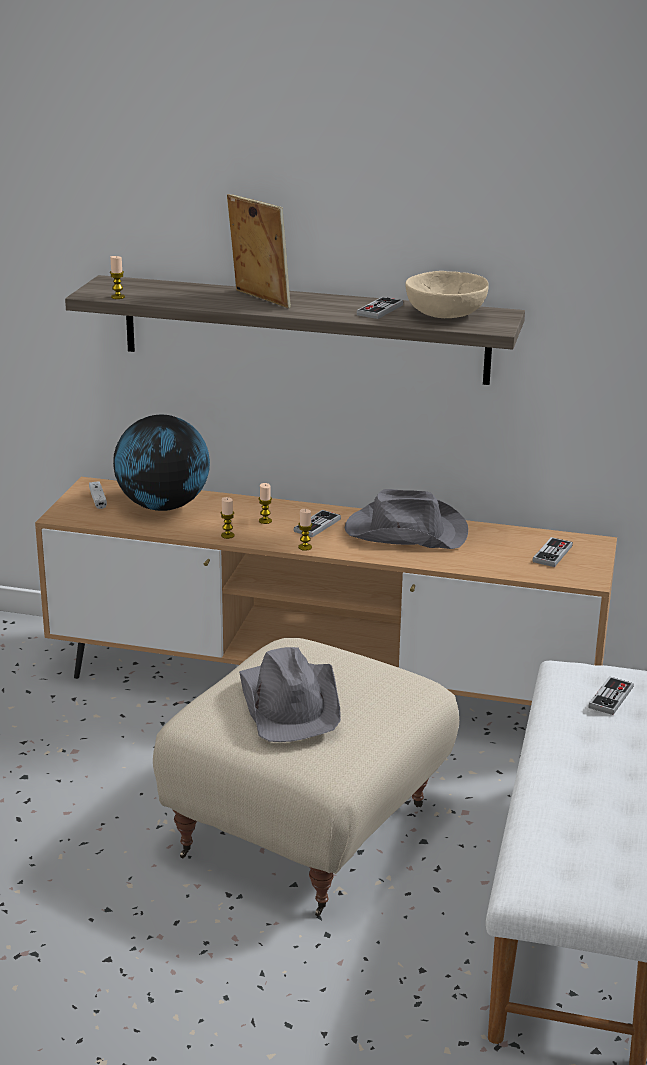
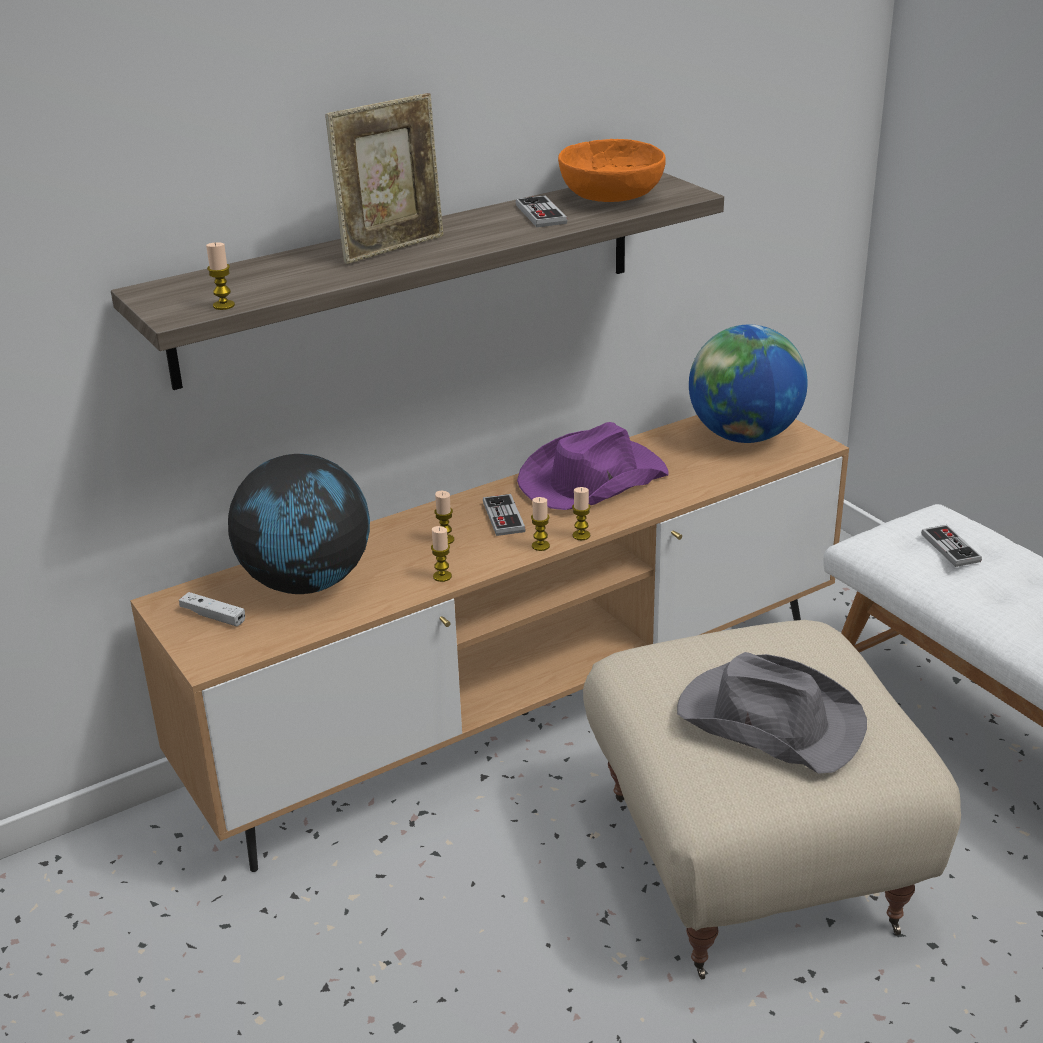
camera: 45 degrees left, 5 degrees up
picture frame [227,194,291,308] -> picture frame turned 135 degrees clockwise [325,93,444,264]
grey hat [345,489,468,549] -> purple hat [517,422,669,510]
beige bowl [405,271,489,318] -> orange bowl [558,139,666,202]
game controller [533,537,573,567] -> globe [689,324,808,443]
none -> candle [572,487,591,540]

